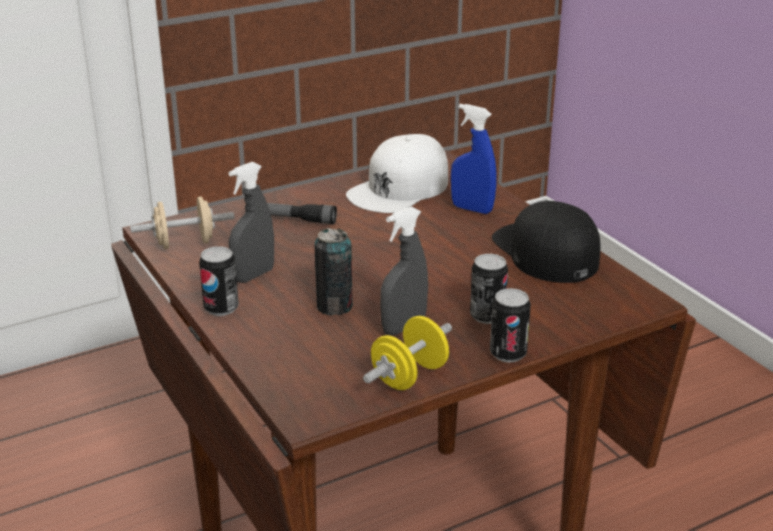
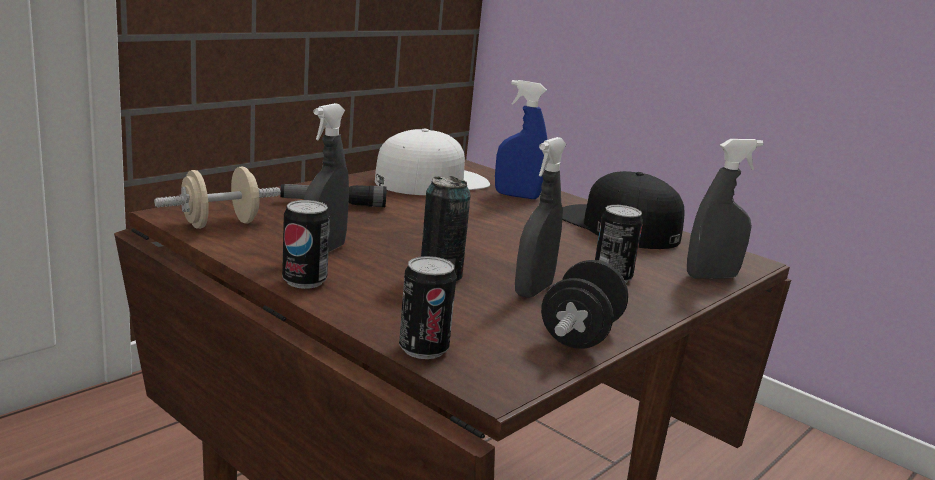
camera: 20 degrees left, 10 degrees down
white cap [346,134,448,213] -> white cap turned 150 degrees counterclockwise [375,128,490,195]
yellow dumbbell [363,316,452,390] -> black dumbbell [541,260,628,349]
can [490,288,531,363] -> can moved to [399,256,456,359]
none -> grey spray bottle [687,139,764,279]

